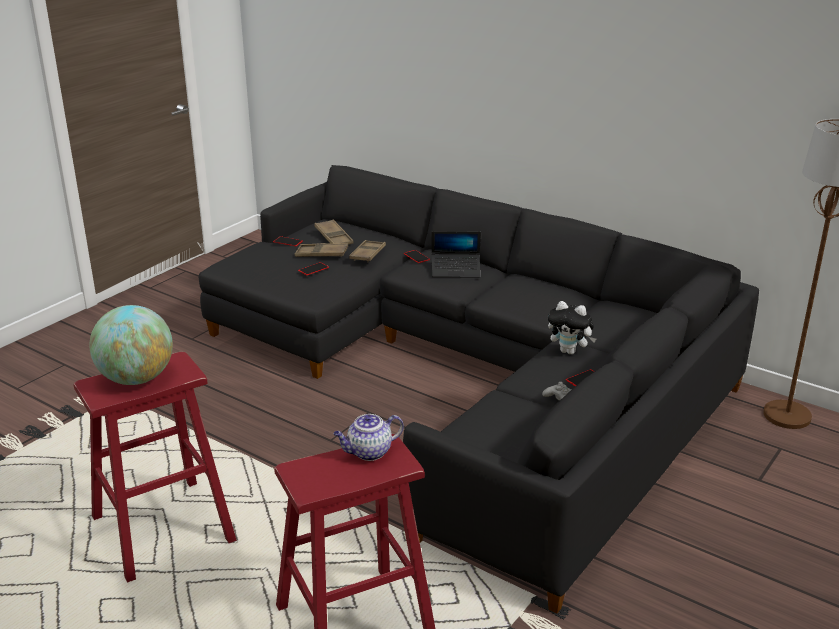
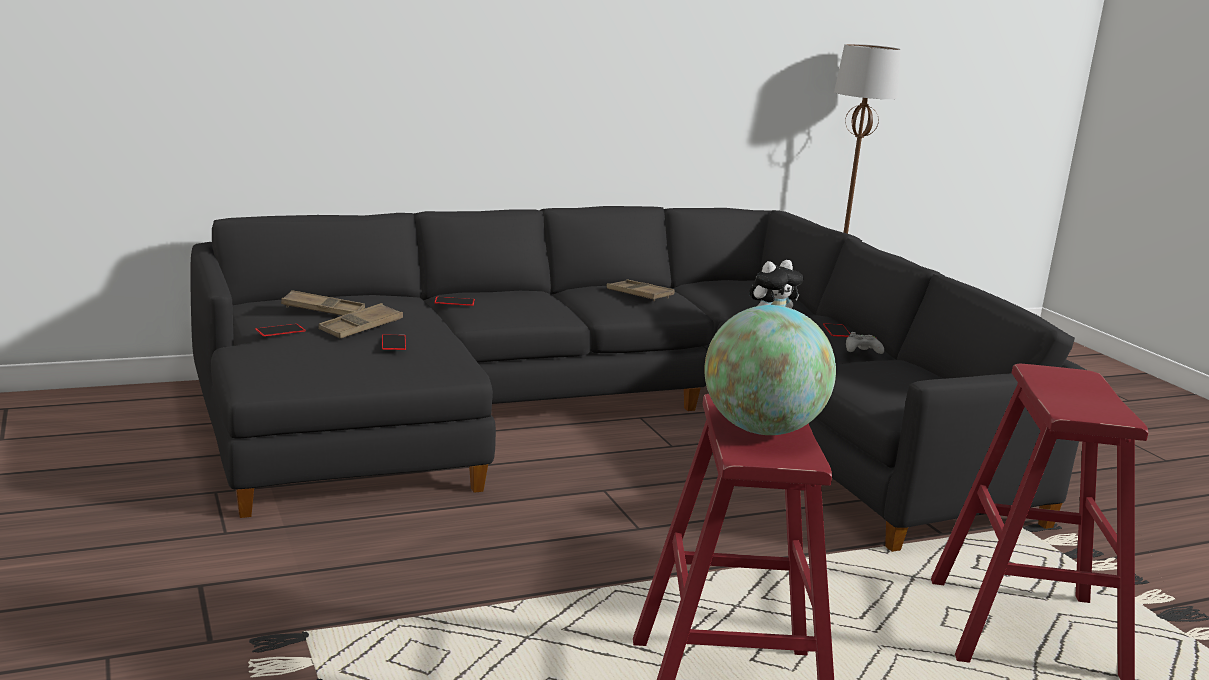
camera: 60 degrees left, 10 degrees down
teapot [333,414,404,461] -> none
brown tray [349,240,386,262] -> brown tray moved to [607,279,674,301]
laptop [431,231,481,278] -> none

